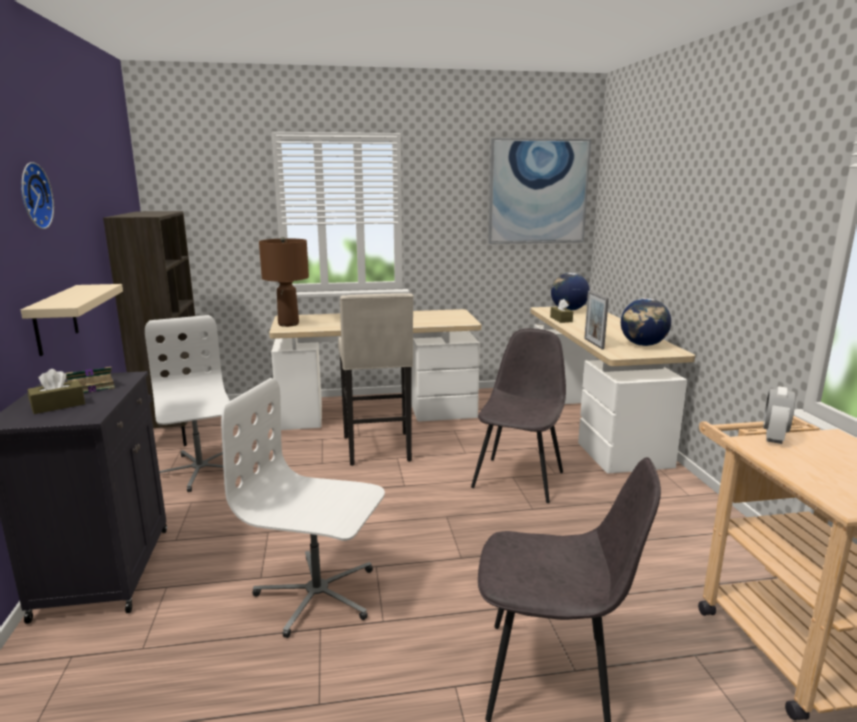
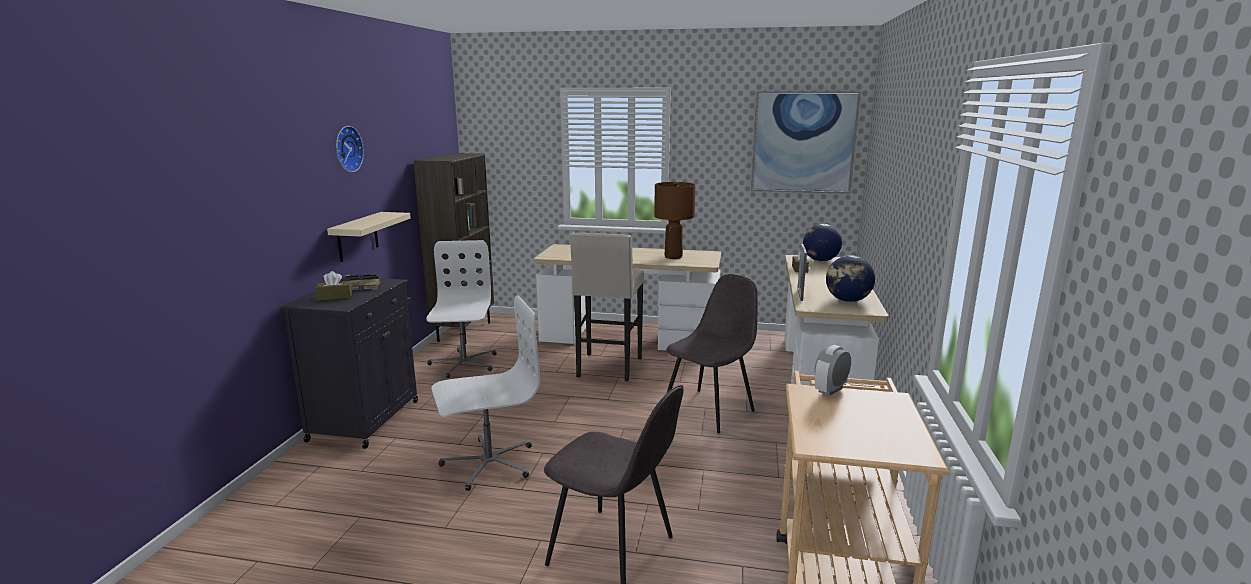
camera: 20 degrees right, 0 degrees up
white office chair [221,378,385,638] -> white office chair turned 120 degrees clockwise [432,295,540,491]
brown table lamp [259,237,309,327] -> brown table lamp moved to [654,181,696,259]

